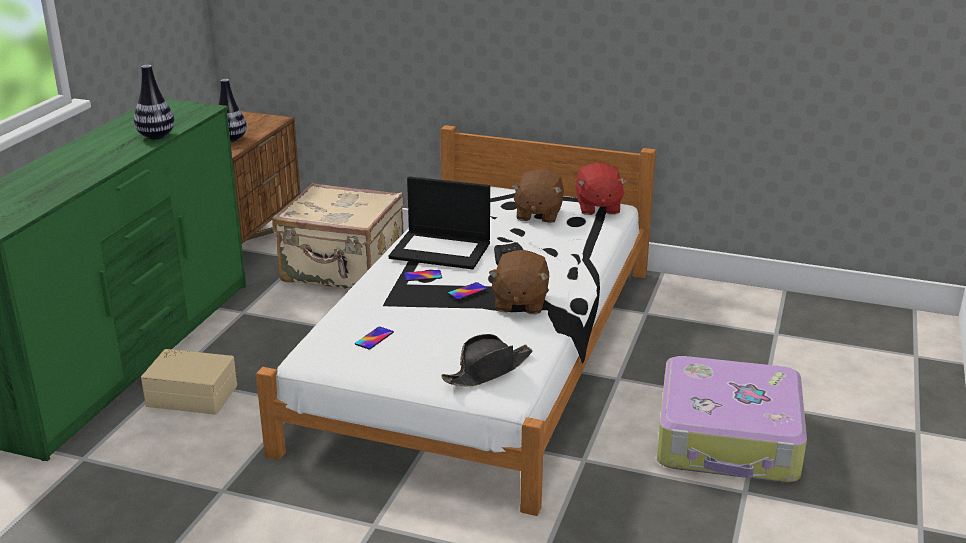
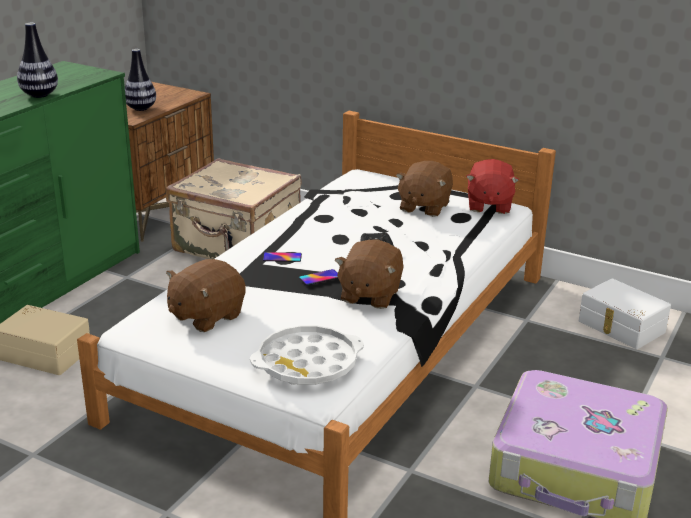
camera: 10 degrees right, 0 degrees up
phone [355,326,394,349] -> brown plush toy [166,259,246,332]
laptop [389,176,490,269] -> none
black hat [441,334,533,386] -> white tray [250,325,364,385]
none -> white storage box [579,278,671,349]

